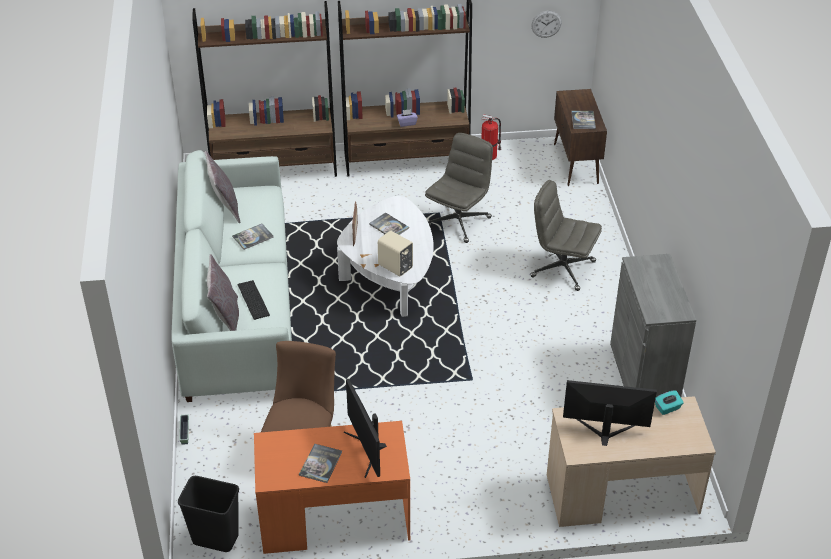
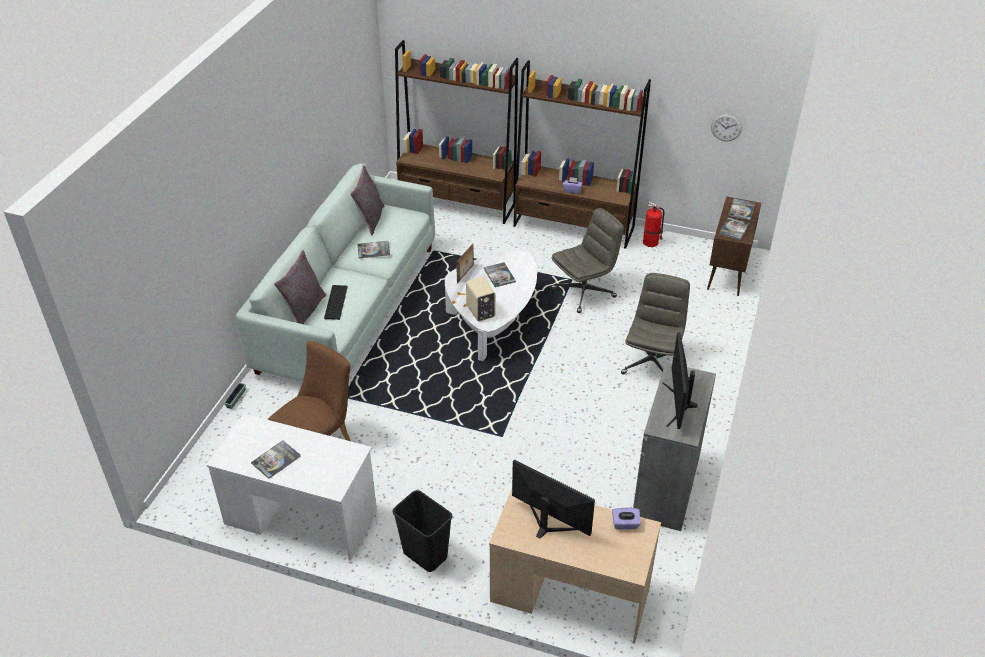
camera: 25 degrees right, 0 degrees up
black trash can [178,476,239,552] -> black trash can moved to [393,490,452,572]
orange desk [254,421,410,554] -> white desk [207,414,377,561]
monitor [344,379,387,478] -> monitor moved to [663,332,698,429]
grey office chair [530,180,602,291] -> grey office chair turned 60 degrees clockwise [621,273,690,375]
turquoise tissue box [655,390,684,415] -> purple tissue box [612,508,641,529]
none -> book [729,198,755,220]

